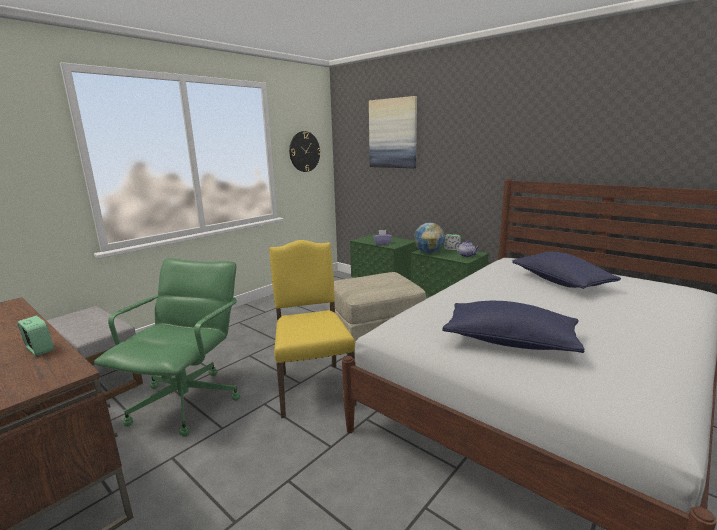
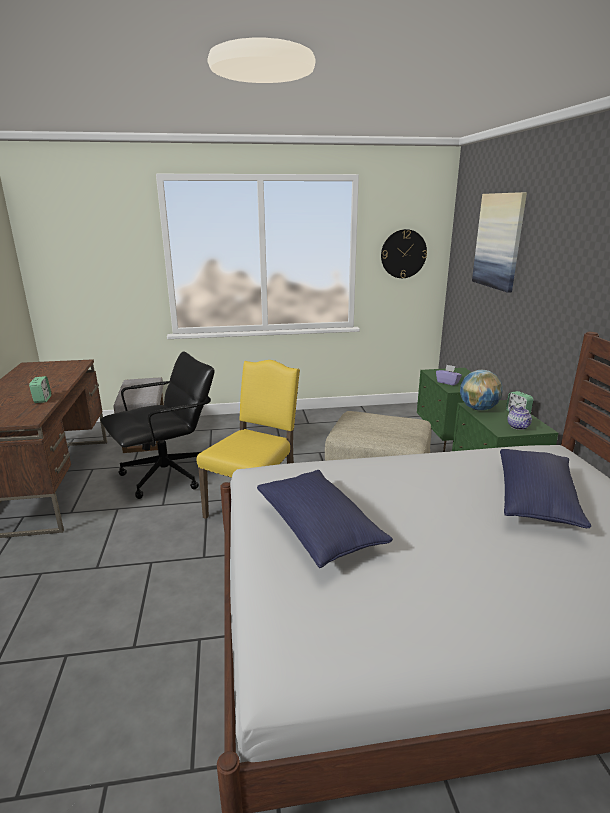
camera: 40 degrees right, 5 degrees up
green office chair [94,258,240,437] -> black office chair [100,351,215,499]

